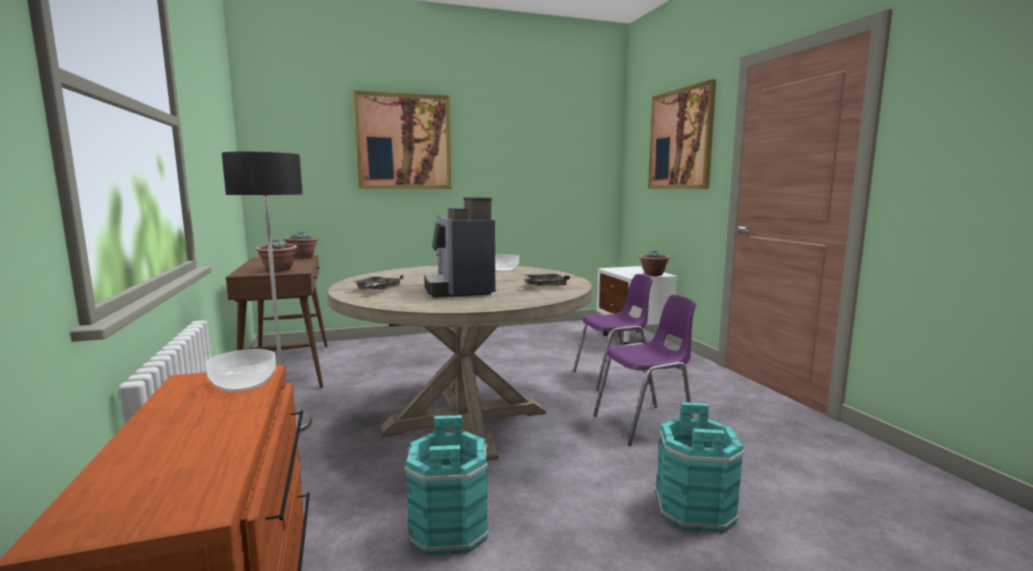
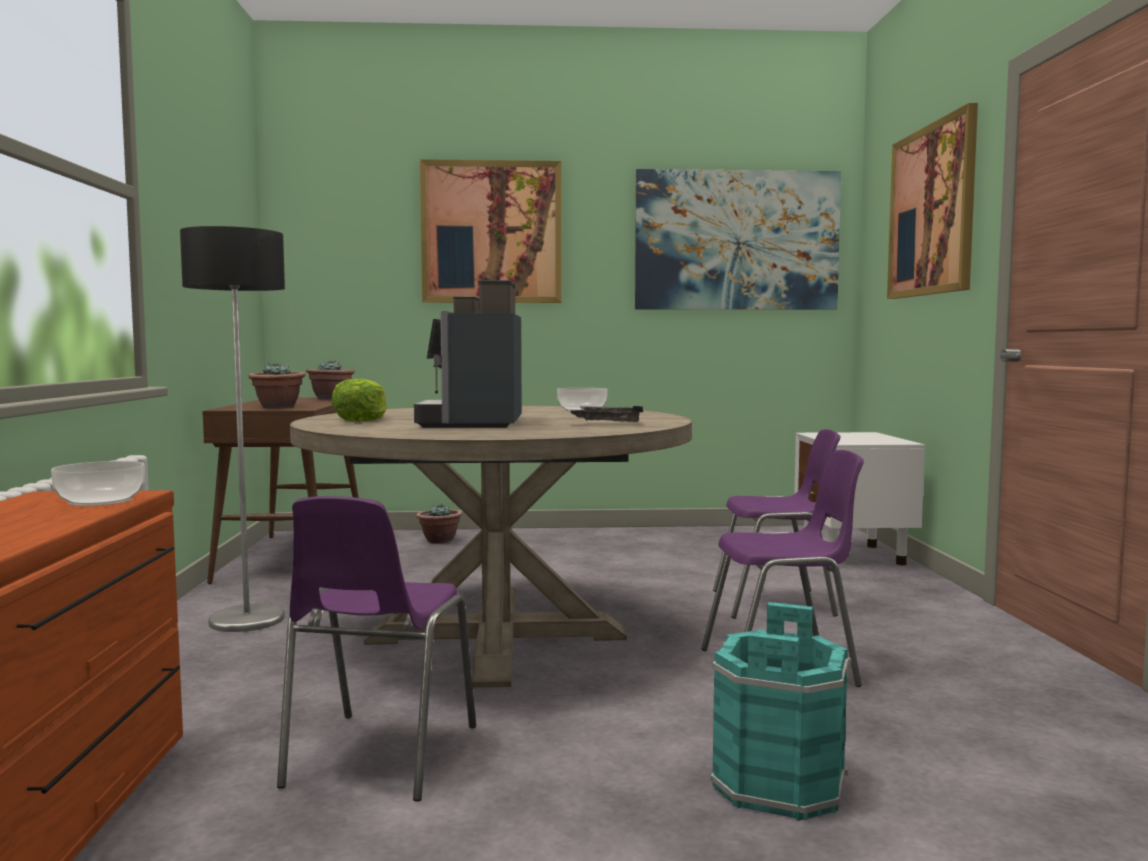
camera: 15 degrees right, 5 degrees down
grey tray [352,275,403,290] -> lettuce [331,379,387,422]
turquoise bucket [405,415,489,556] -> purple chair [277,496,476,802]
potted plant [639,251,670,276] -> potted plant moved to [416,503,462,544]
none -> picture [635,169,841,310]

